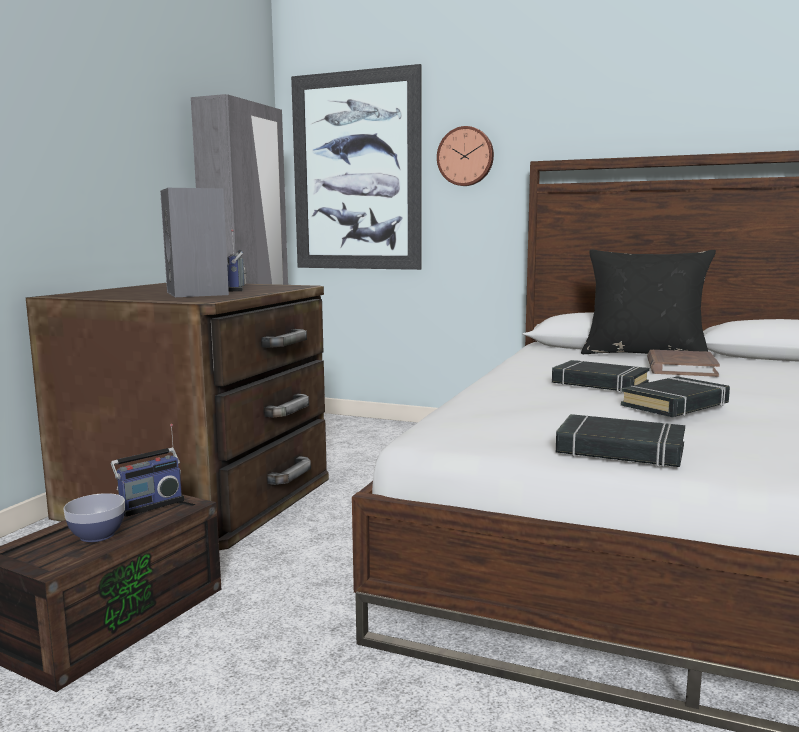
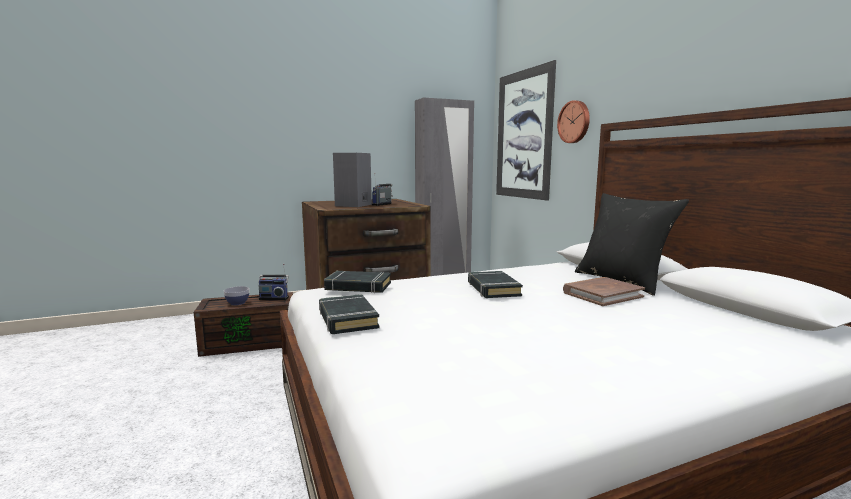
camera: 45 degrees right, 0 degrees up
black book [621,376,730,417] -> black book moved to [324,271,391,293]

